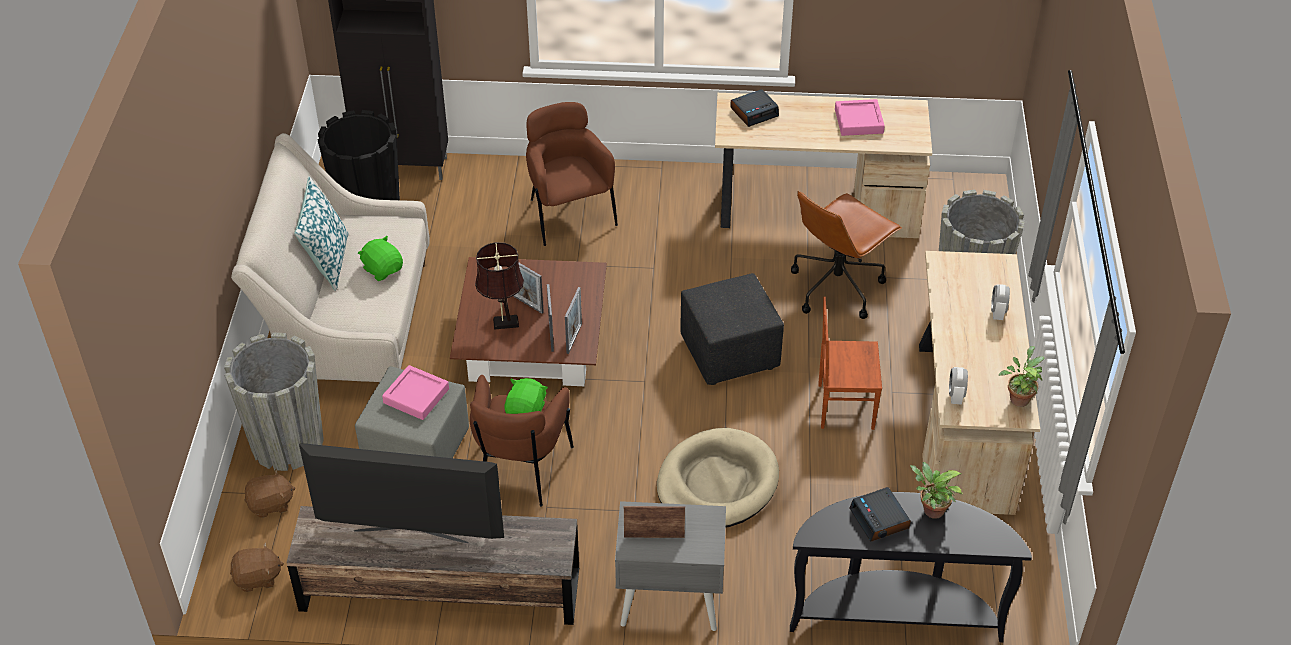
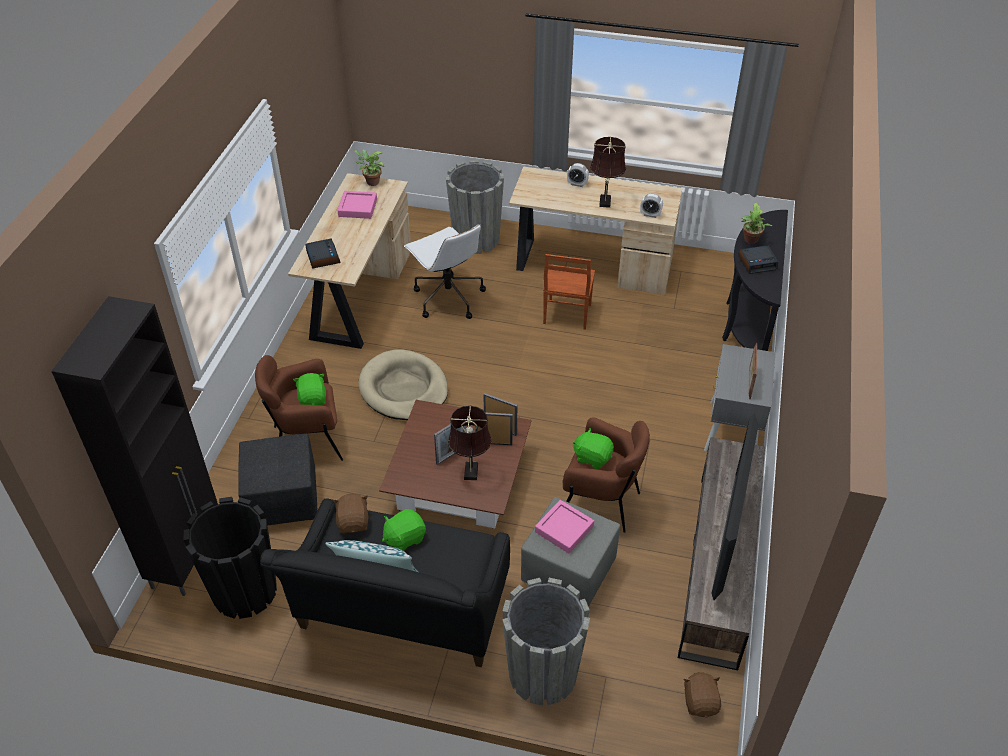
camera: 80 degrees left, 0 degrees up
beige sofa [231,133,430,382] -> black sofa [260,499,510,667]
brown plush toy [245,469,295,518] -> brown plush toy moved to [333,494,368,533]
beige dog bed [657,428,779,528] -> beige dog bed moved to [358,349,448,420]
black ottoman [680,273,784,385] -> black ottoman moved to [238,433,318,526]
brown office chair [791,191,902,319] -> white office chair [404,224,486,319]
potted plant [999,346,1045,407] -> potted plant moved to [354,149,385,186]
none -> green plush toy [293,373,326,405]
none -> brown table lamp [590,137,626,208]

